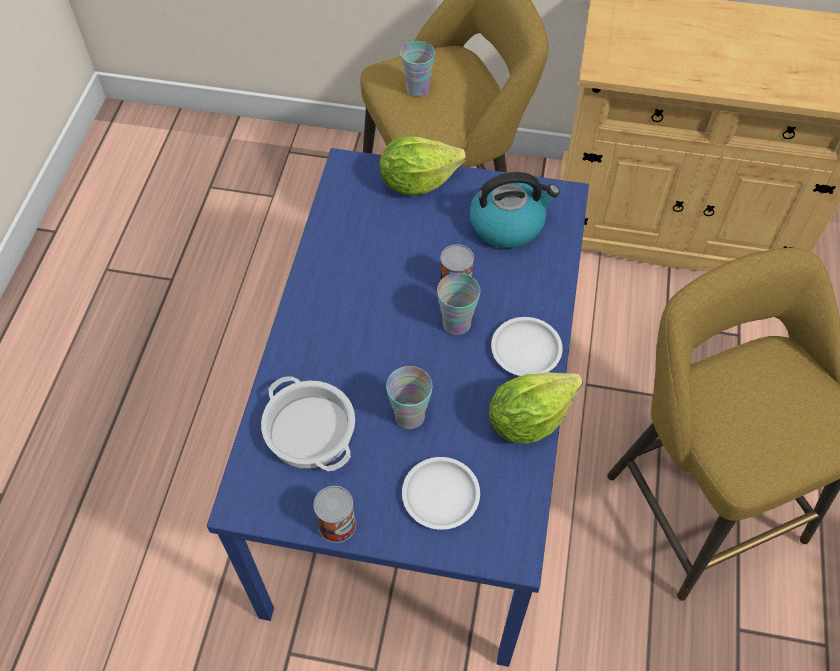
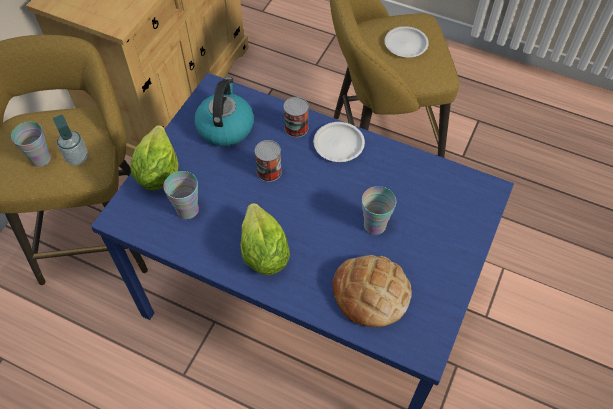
camera: 75 degrees left, 0 degrees up
cooking pot [261,376,355,471] -> bread [332,255,412,327]
can [314,486,356,543] -> can moved to [284,97,308,138]
white plate [402,457,480,530] -> white plate moved to [384,26,429,57]
cup [437,273,480,335] -> cup moved to [163,171,199,219]
lettuce [489,372,583,443] -> lettuce moved to [241,203,290,275]
none -> soap dispenser [53,115,88,165]

